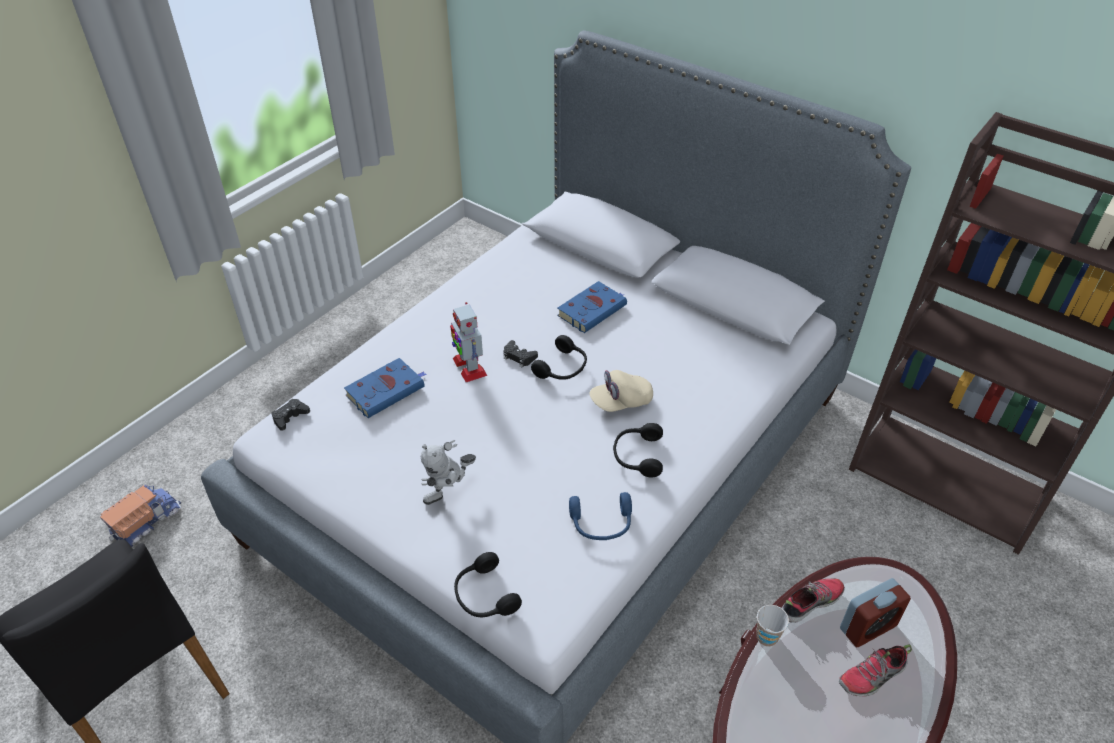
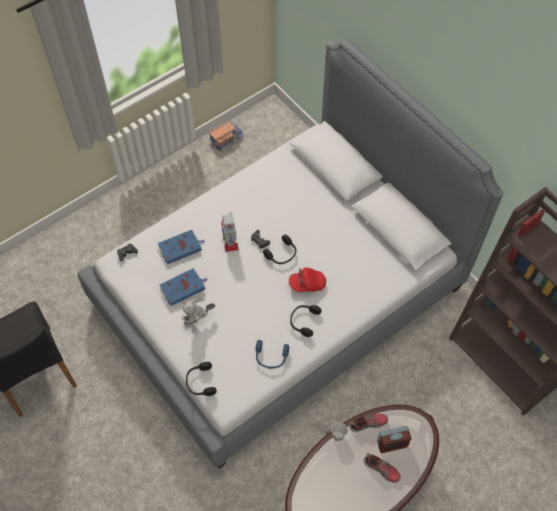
camera: 15 degrees right, 15 degrees up
toy truck [100,485,181,547] -> toy truck moved to [209,122,245,151]
blue book [557,281,627,333] -> blue book moved to [160,268,208,306]
beige cap [590,370,653,412] -> red cap [289,267,326,292]
shoe [839,644,912,697] -> shoe turned 135 degrees counterclockwise [364,453,401,483]

